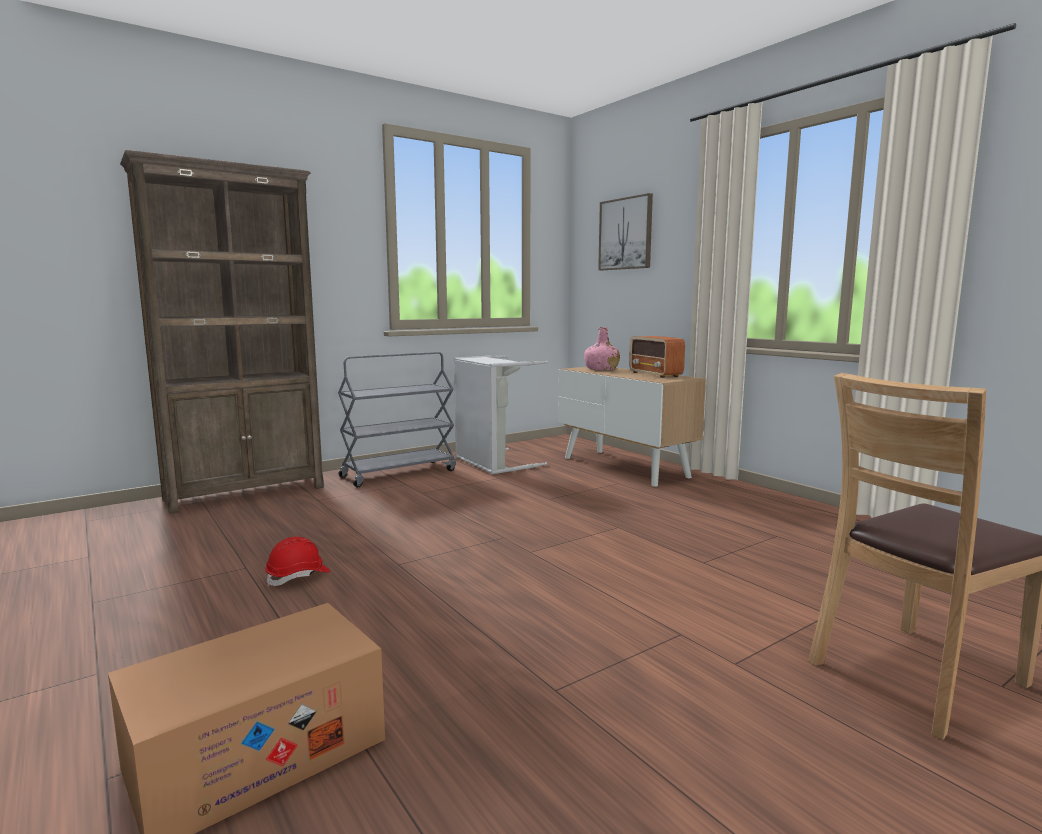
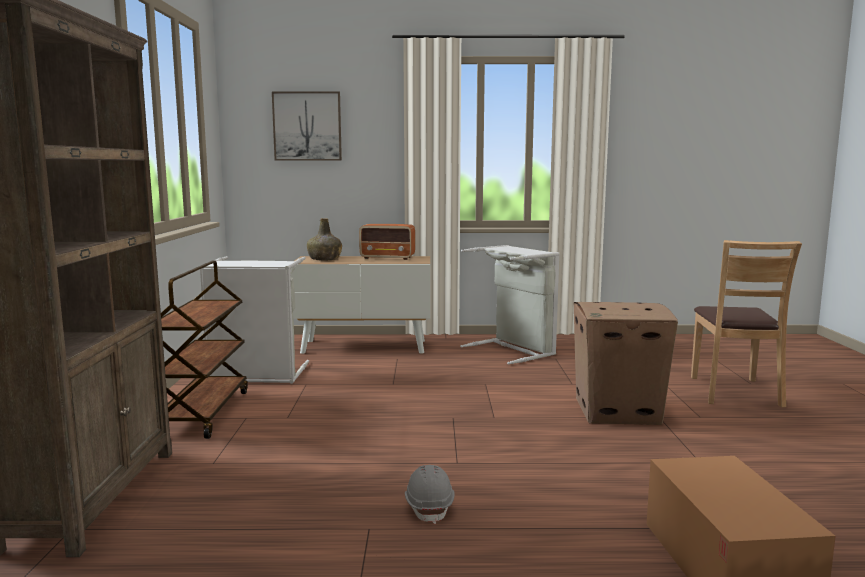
camera: 55 degrees left, 0 degrees up
red hard hat [265,537,330,586] -> grey hard hat [405,465,455,524]
grey cart [338,352,456,487] -> brown cart [161,261,248,439]
pink bottle [584,327,620,370] -> green bottle [307,218,342,260]
none -> grey laundry basket [460,245,560,365]
none -> cardboard box [573,302,678,425]

